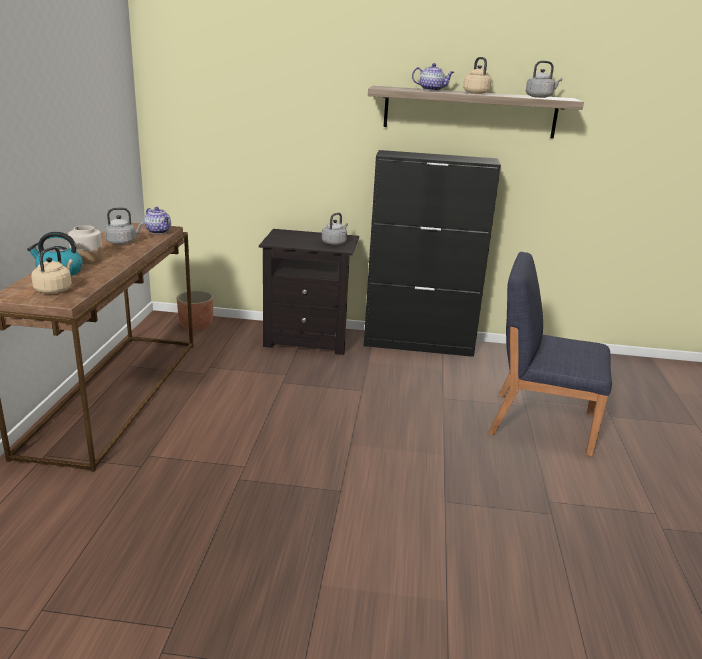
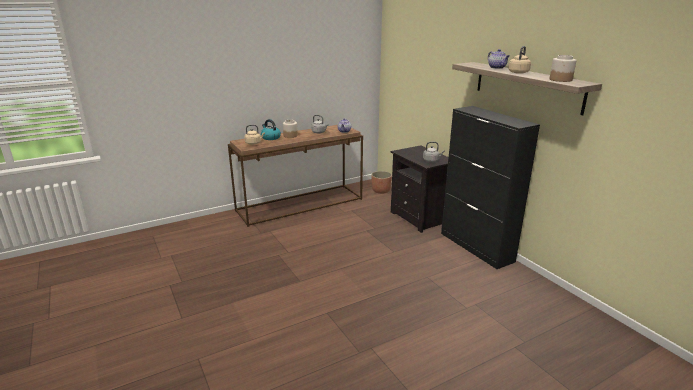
camera: 55 degrees right, 0 degrees up
blue chair [488,252,612,457] -> none
grey kettle [526,61,562,98] -> jar [550,55,576,82]

